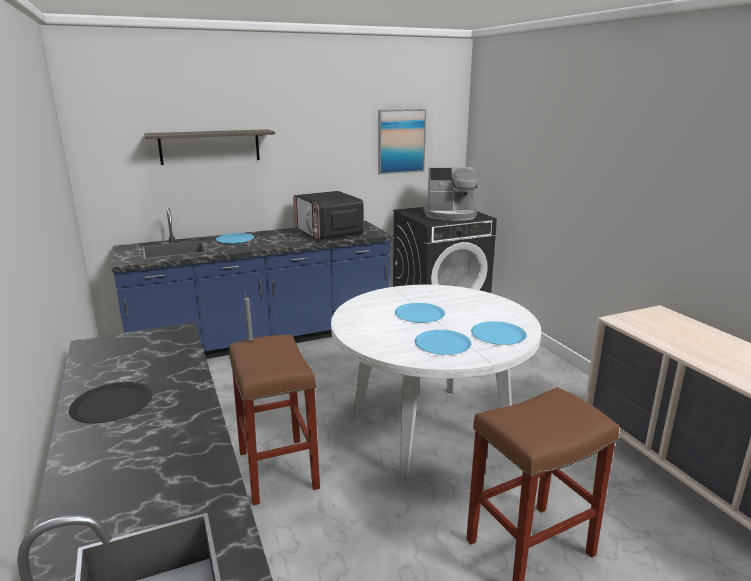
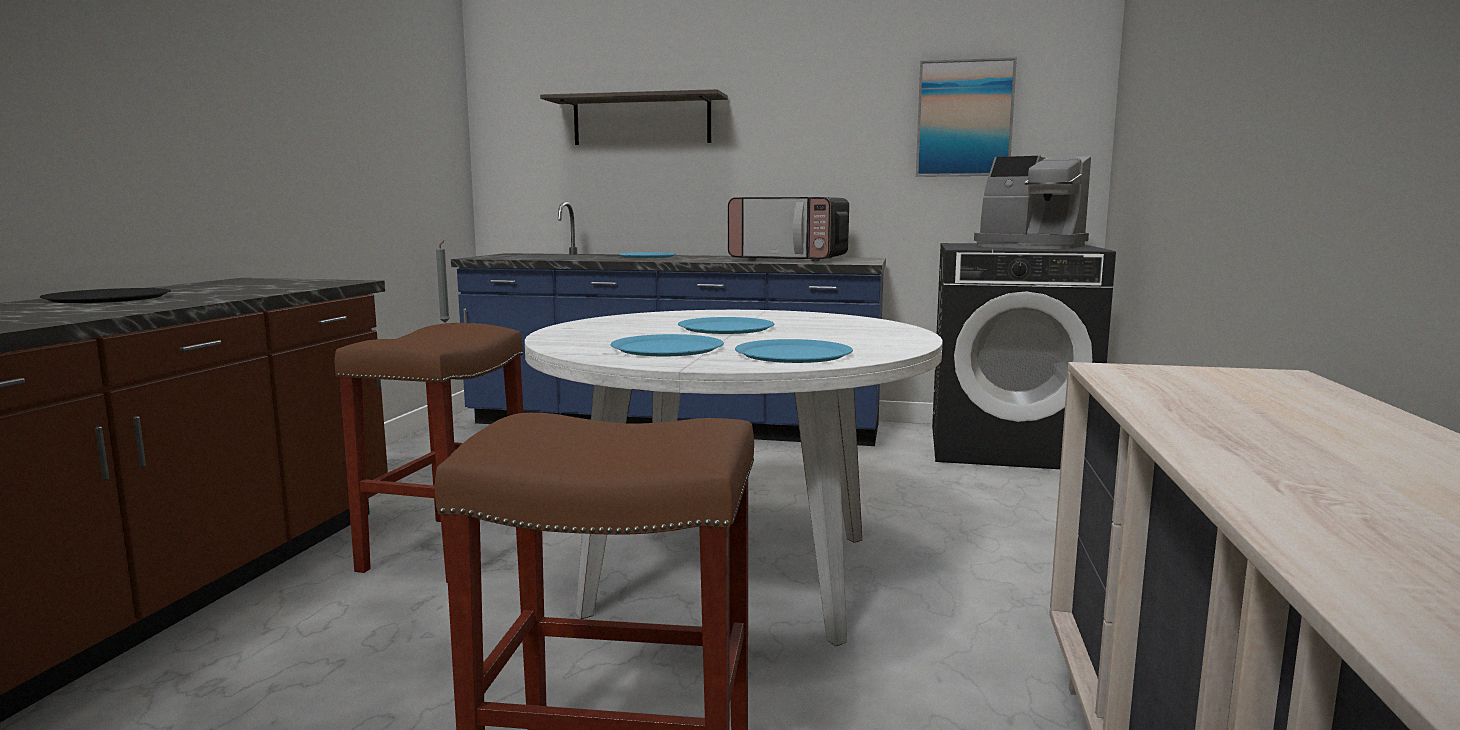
camera: 35 degrees right, 10 degrees down
microwave [293,191,364,240] -> microwave turned 75 degrees counterclockwise [728,197,849,262]

